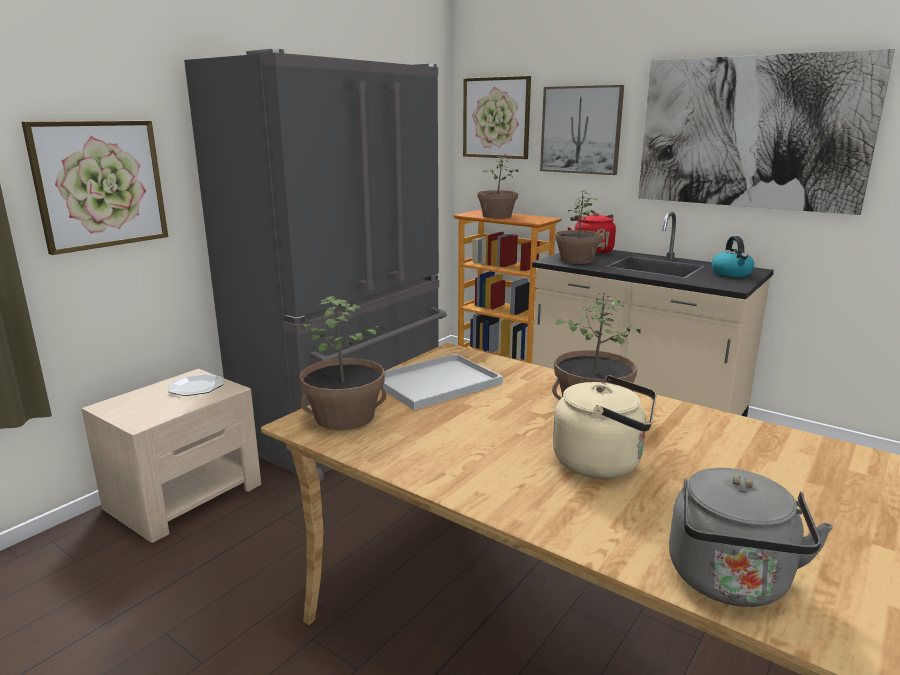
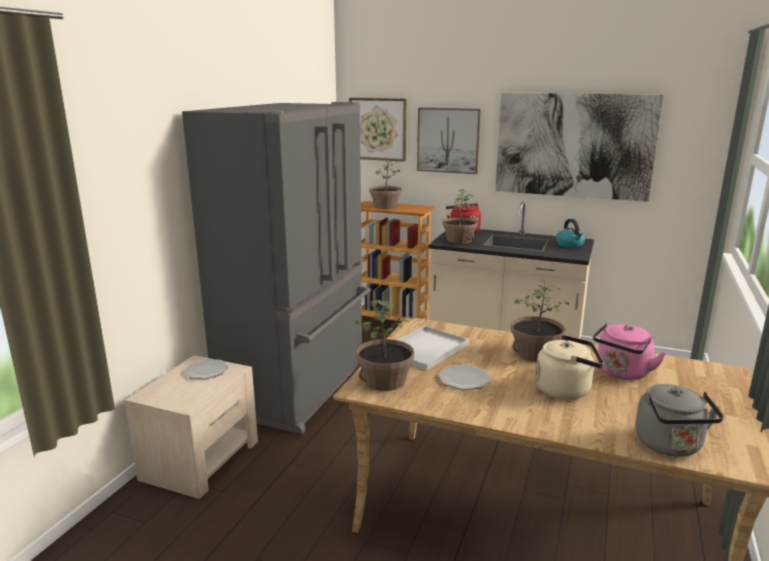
camera: 15 degrees left, 0 degrees up
picture [22,121,168,255] -> none
none -> plate [437,364,492,390]
none -> pink kettle [593,323,666,380]

